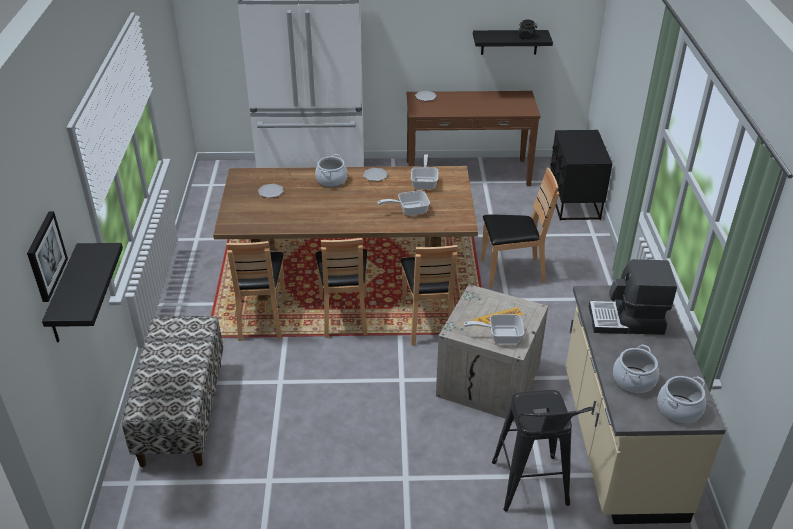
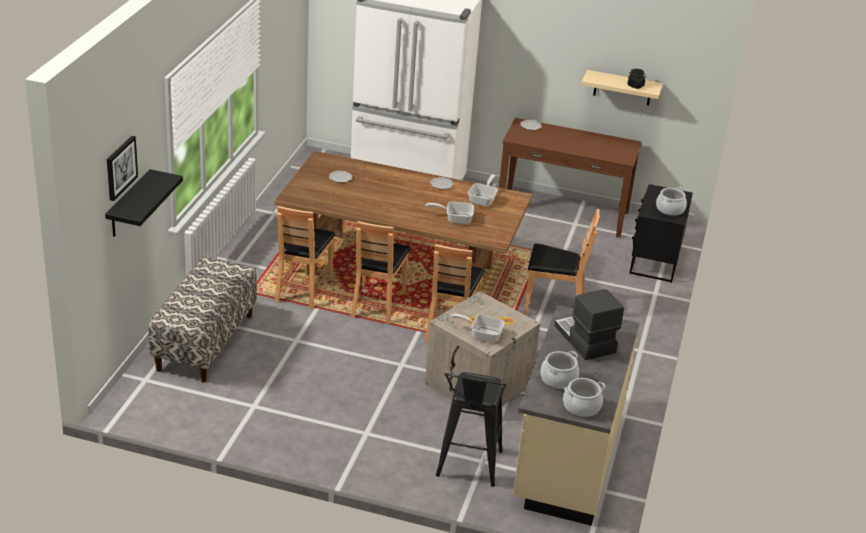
camera: 15 degrees right, 5 degrees down
cooking pot [315,154,348,187] -> cooking pot moved to [656,187,687,216]
black shelf [473,30,553,55] -> beige shelf [581,70,663,105]
coffee machine [589,259,677,335] -> coffee machine turned 45 degrees clockwise [554,289,624,360]

